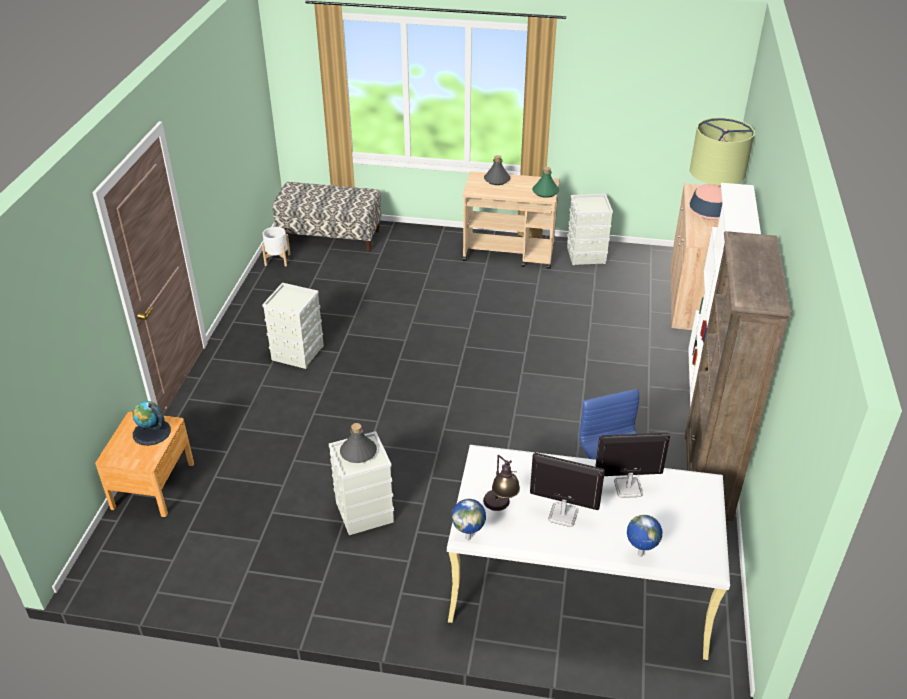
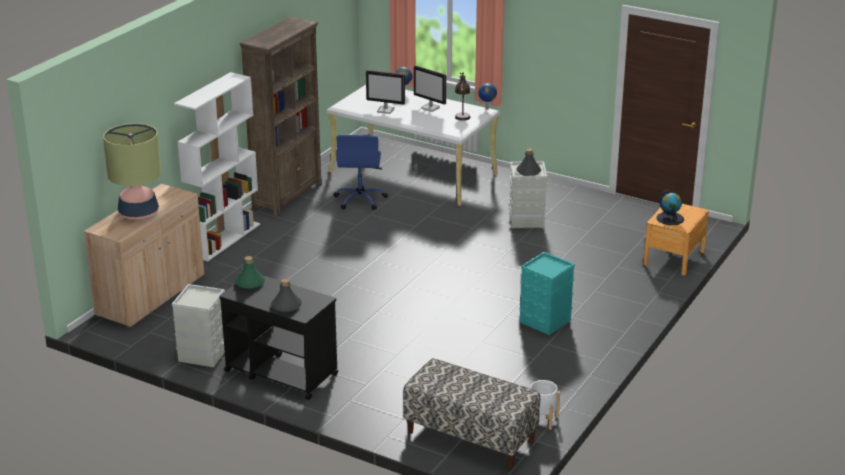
camera: 160 degrees left, 10 degrees down
grey storage box [262,283,324,369] -> turquoise storage box [519,252,575,335]
beige cart [463,171,560,269] -> black cart [219,276,338,400]

